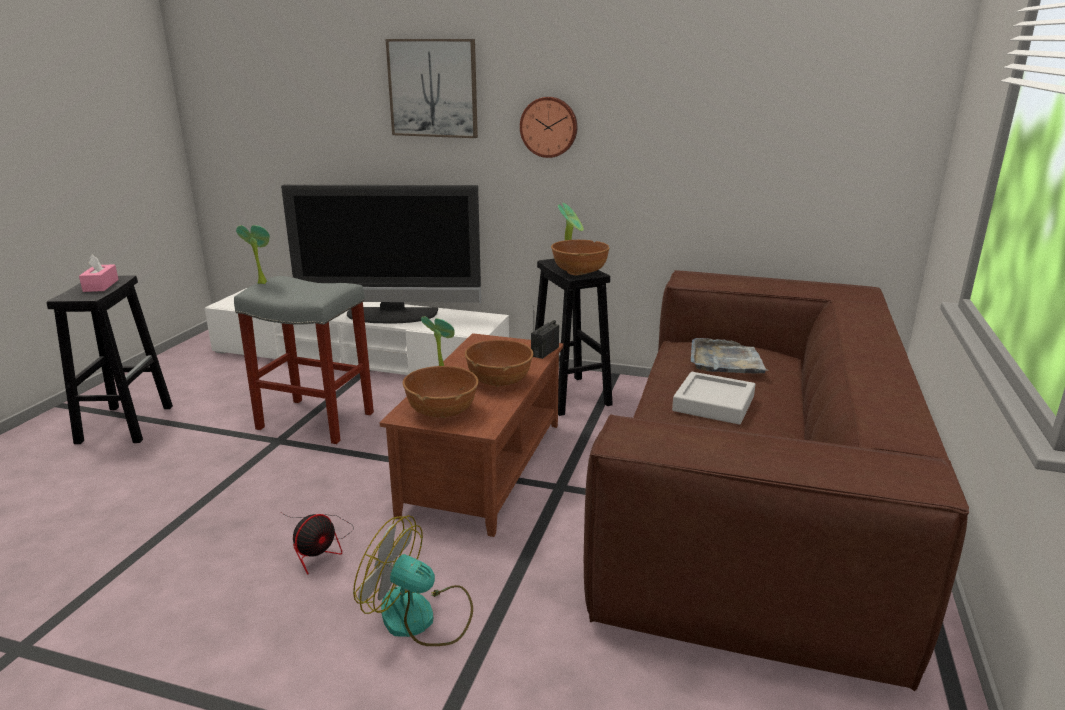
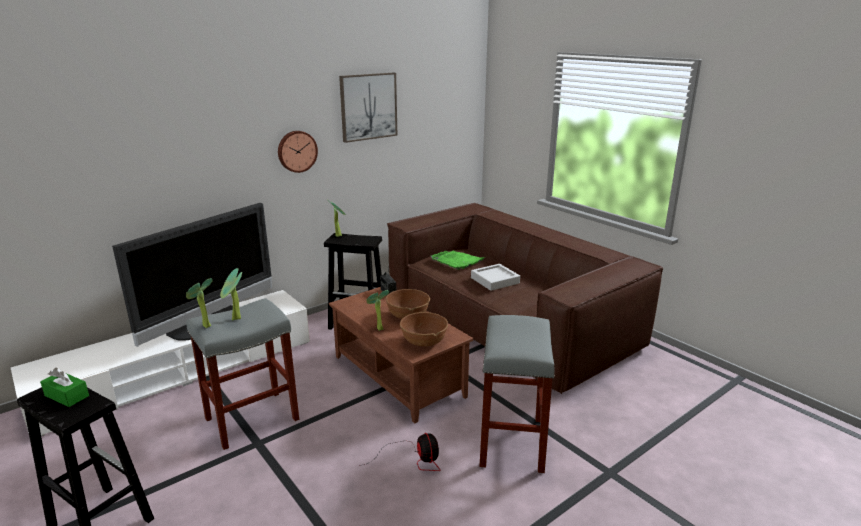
camera: 55 degrees left, 0 degrees up
pink tissue box [79,254,119,292] -> green tissue box [40,368,89,407]
fan [353,515,473,646] -> grey stool [479,315,555,473]
picture [386,39,478,138] -> picture moved to [339,73,397,143]
brown bowl [551,240,610,276] -> none
grey tray [691,338,768,374] -> green tray [431,251,486,270]
none -> potted plant [220,268,242,320]

